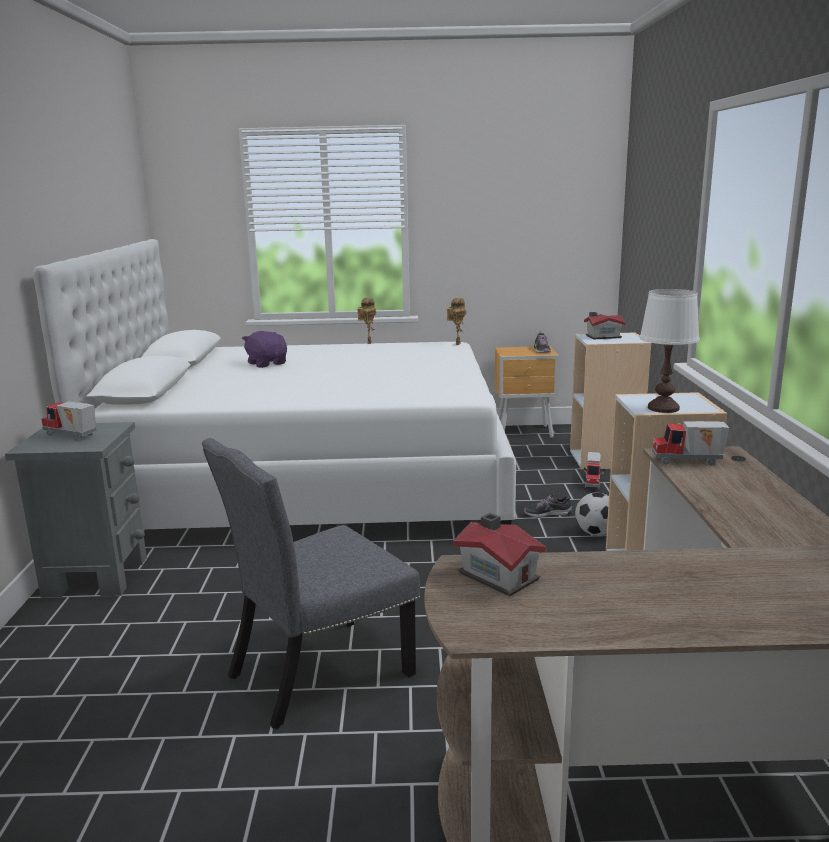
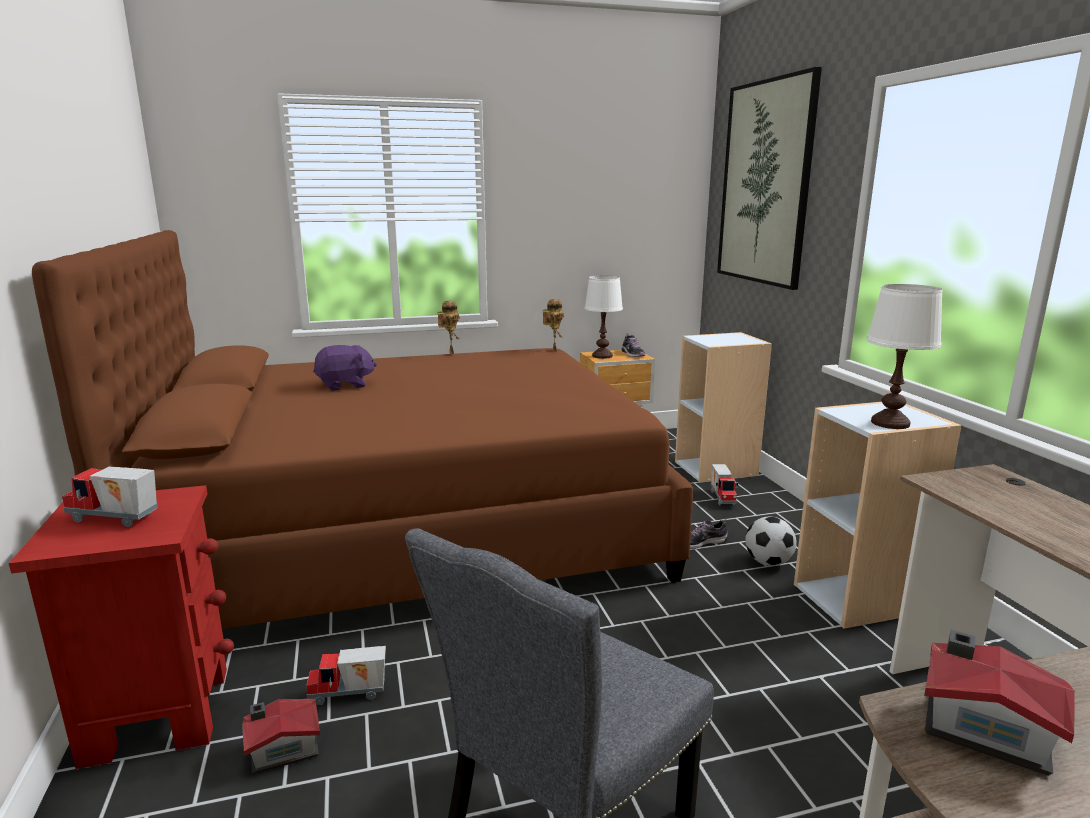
camera: 15 degrees left, 0 degrees up
grey nightstand [5,422,147,598] -> red nightstand [9,485,234,769]
white bed [33,239,516,530] -> brown bed [32,230,693,629]
purple plush toy [242,331,287,368] -> purple plush toy turned 120 degrees clockwise [313,345,377,391]
toy house [584,312,625,339] -> toy house moved to [242,699,320,774]
toy truck [652,421,729,466] -> toy truck moved to [306,646,386,705]
none -> white table lamp [584,275,623,359]
none -> picture [717,67,822,290]

